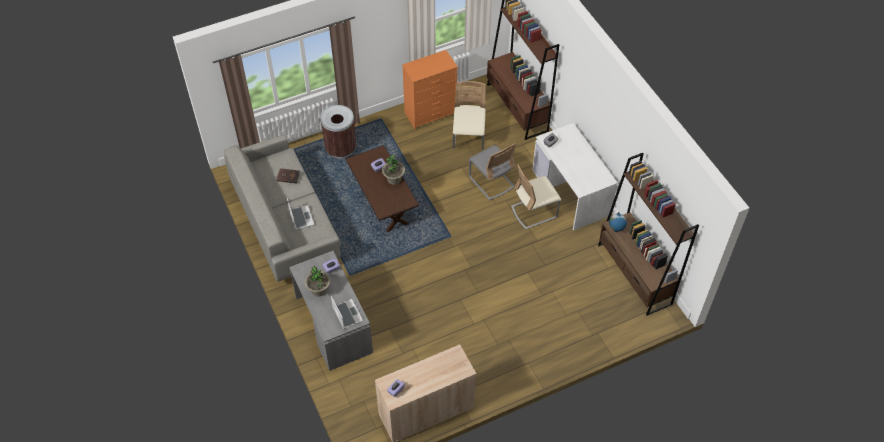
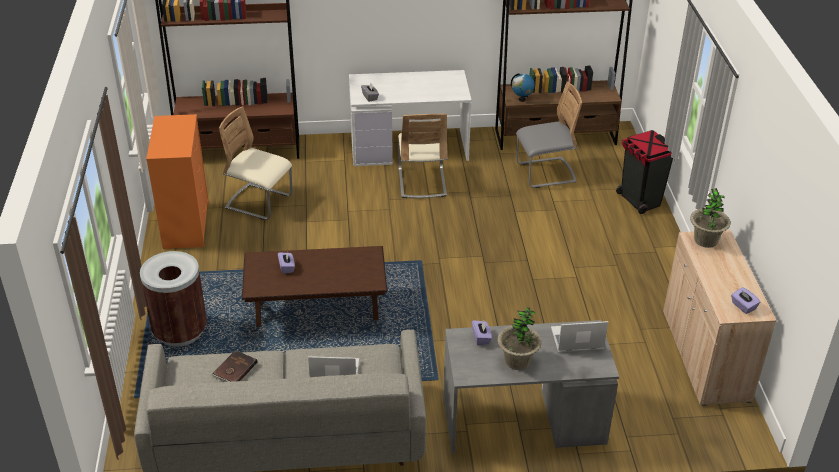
camera: 70 degrees left, 15 degrees down
potted plant [382,154,405,185] -> potted plant moved to [690,188,731,248]
grey chair [469,143,516,200] -> grey chair moved to [516,82,582,188]
none -> black trash can [616,130,673,214]

